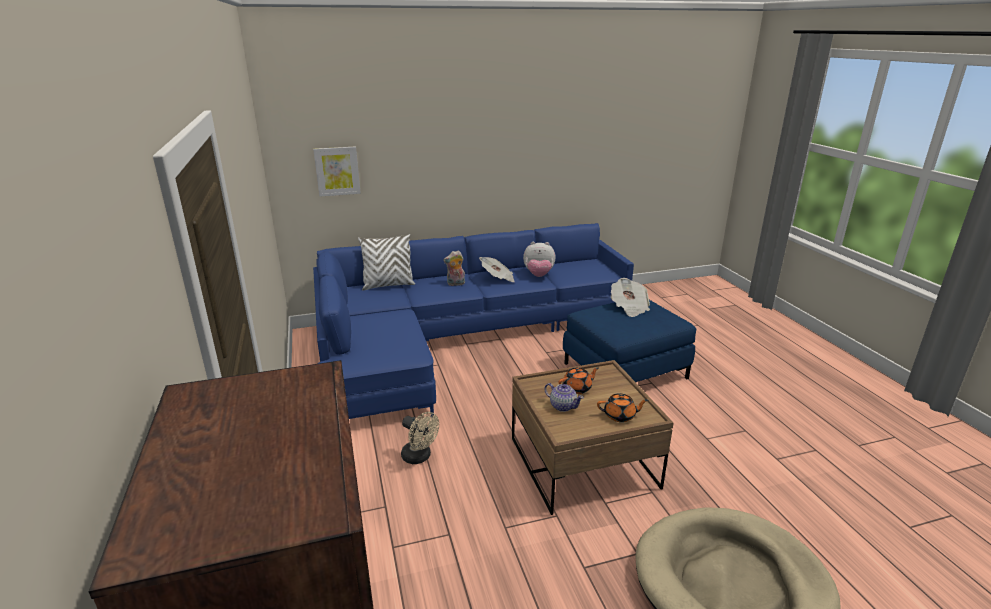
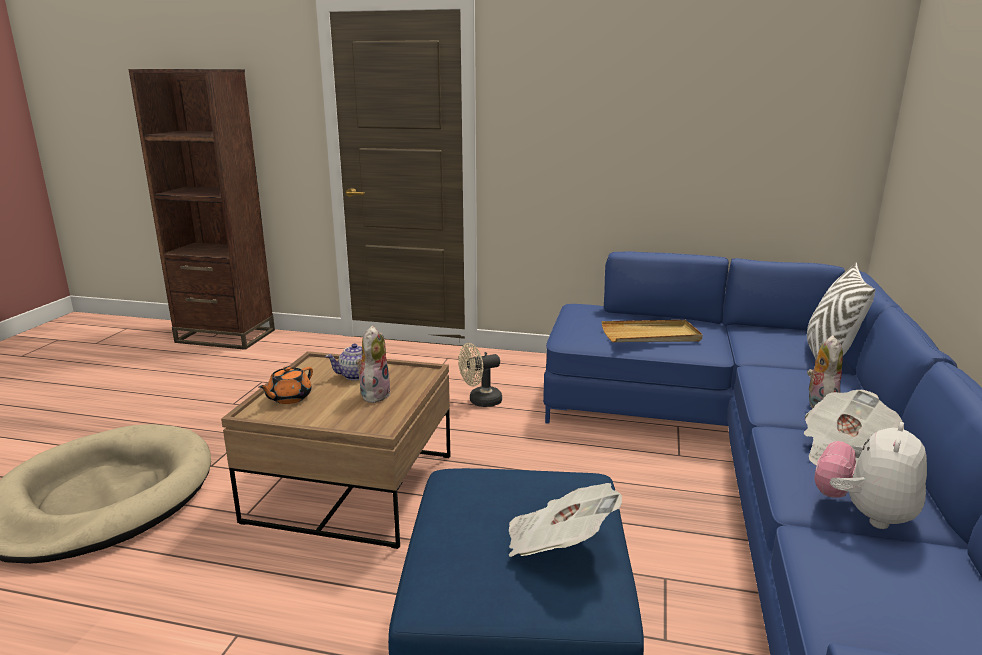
camera: 120 degrees right, 5 degrees down
picture [313,146,361,197] -> none
orange teapot [559,367,599,394] -> plush toy [356,325,391,403]
none -> beige tray [602,320,703,342]

